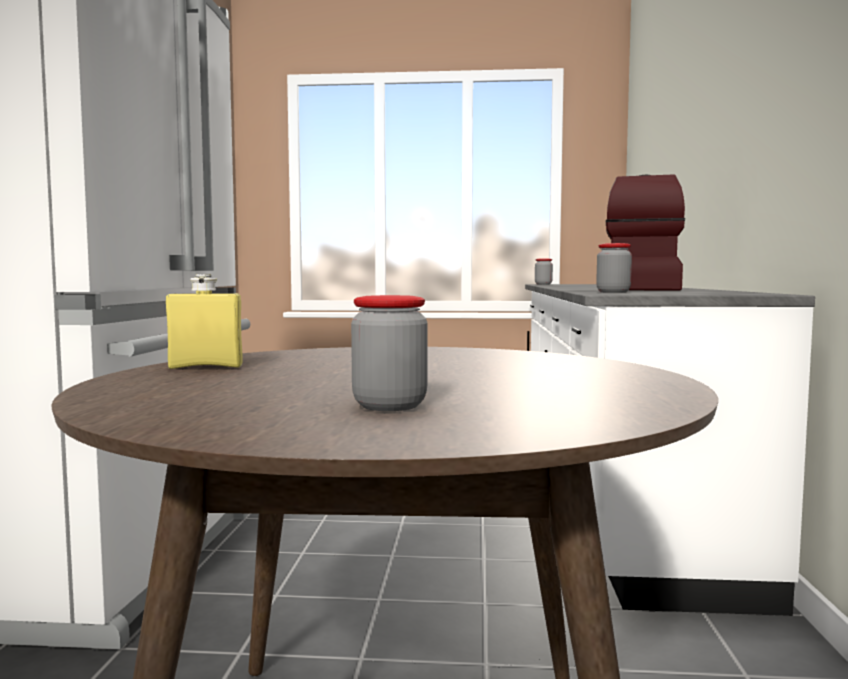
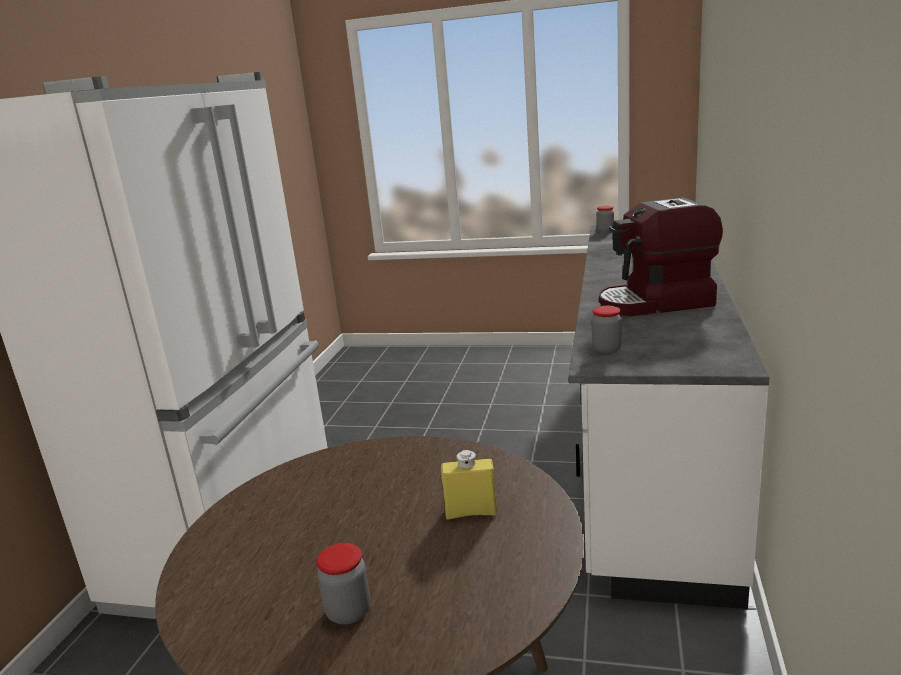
camera: 10 degrees right, 15 degrees up
yellow bottle [166,274,243,369] -> yellow bottle moved to [441,450,497,520]
coffee machine [606,174,685,291] -> coffee machine turned 120 degrees counterclockwise [599,198,723,316]

